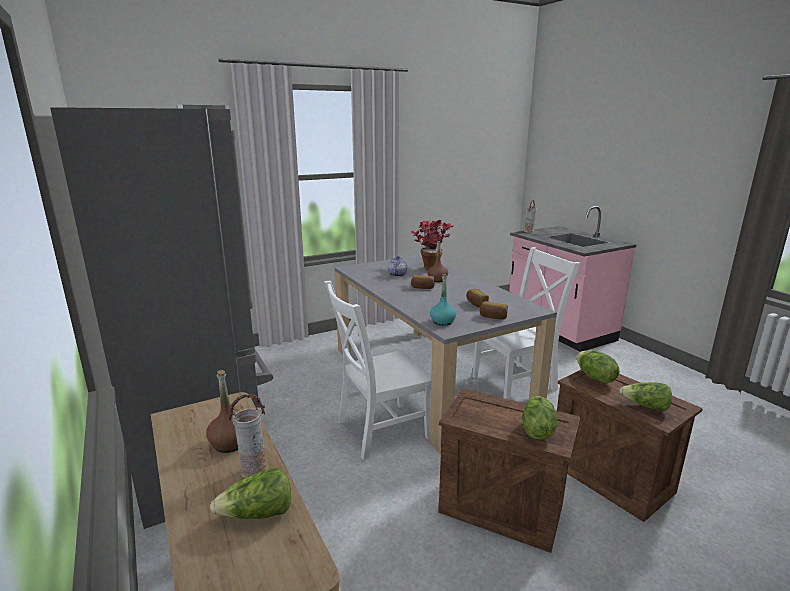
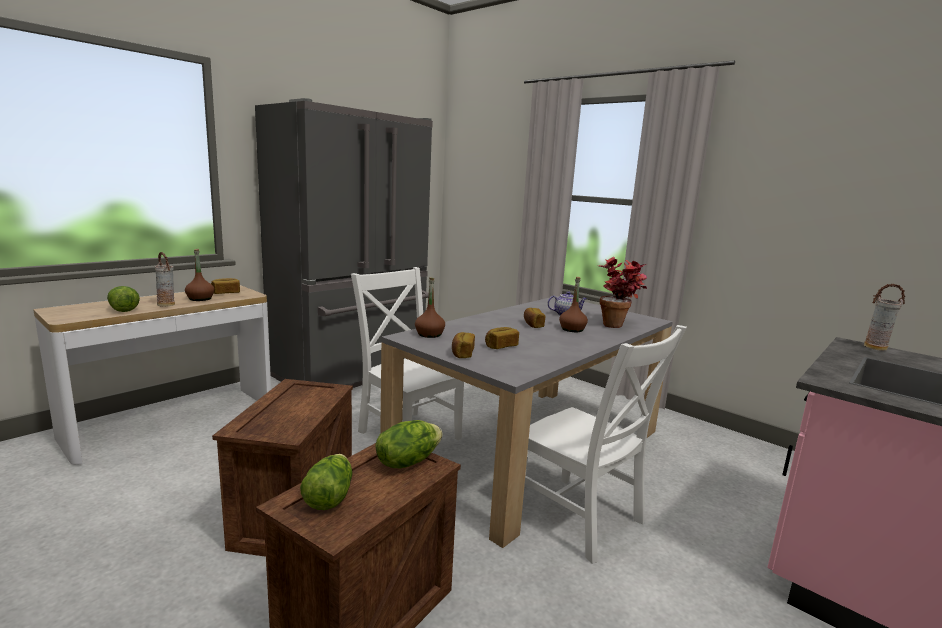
camera: 70 degrees right, 5 degrees down
turquoise bottle [430,274,456,326] -> brown bottle [415,277,445,338]
lettuce [523,396,557,440] -> none
none -> bread [211,278,240,294]

